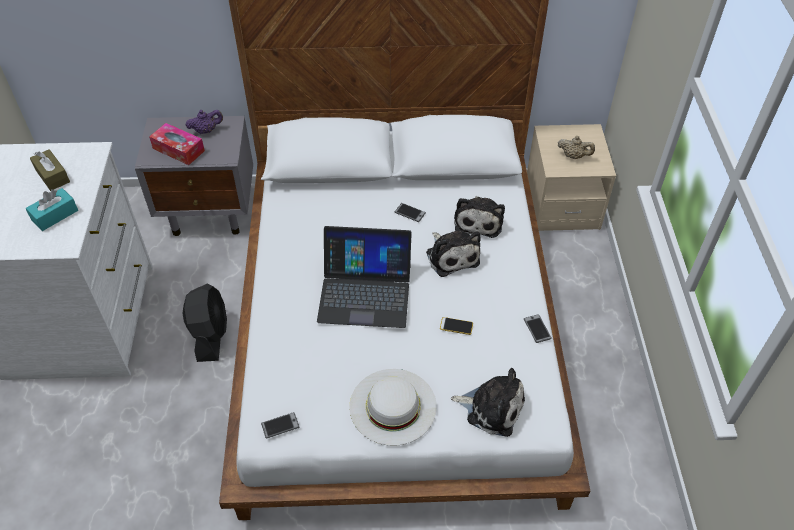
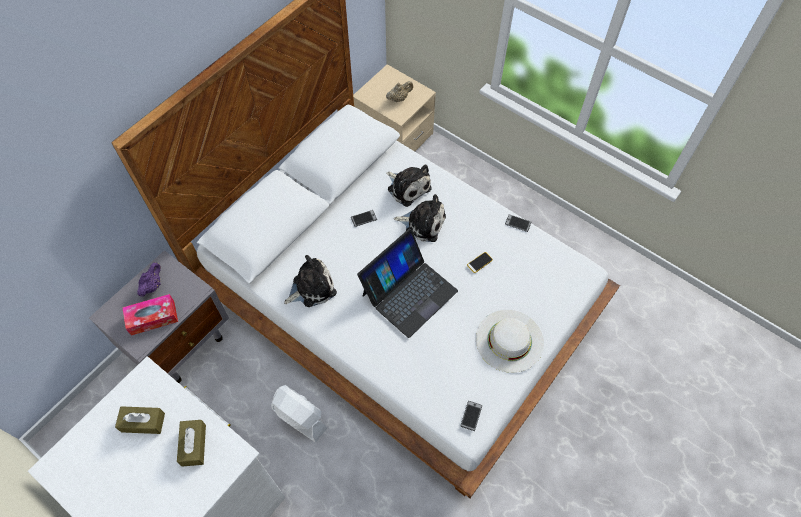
camera: 50 degrees left, 10 degrees up
turquoise tissue box [25,188,78,231] -> brown tissue box [177,420,206,467]
black fan [182,284,227,362] -> white fan [271,385,328,442]
plush toy [451,368,525,437] -> plush toy moved to [284,255,337,307]

